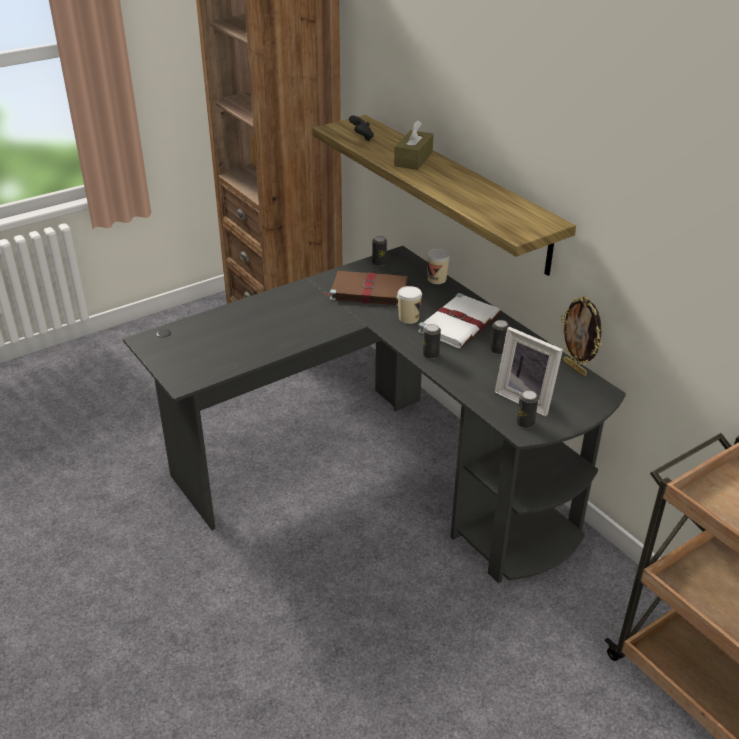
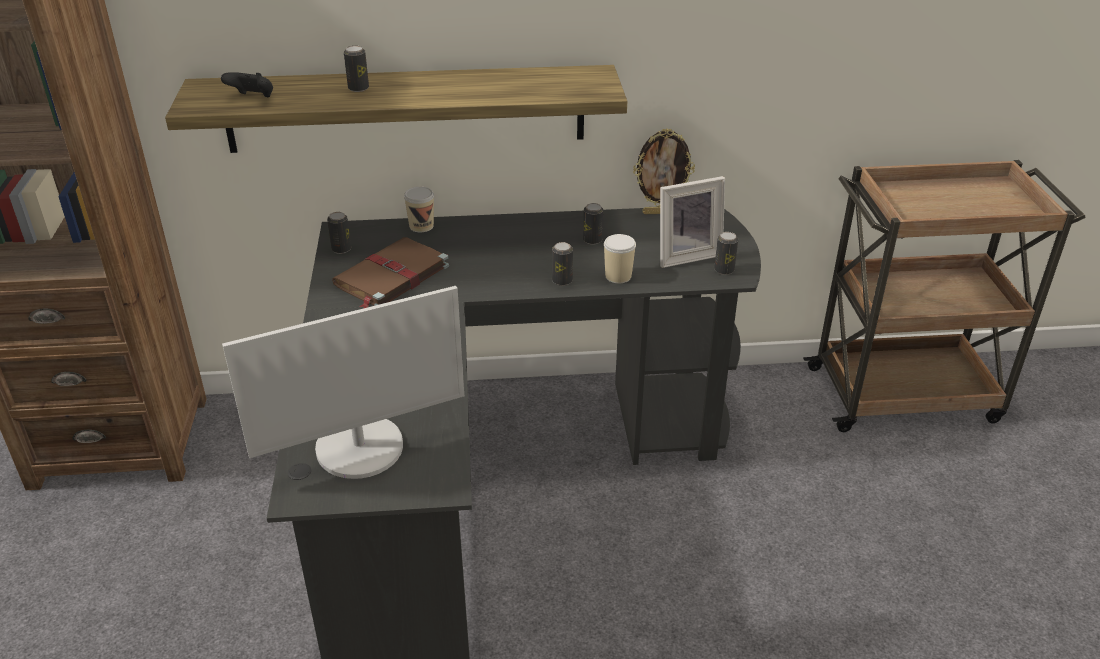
camera: 60 degrees left, 0 degrees up
brown tissue box [394,121,434,170] -> can [344,45,369,92]
cup [398,286,422,324] -> cup moved to [604,234,636,283]
white book [418,293,501,348] -> none
none -> monitor [222,286,464,479]

